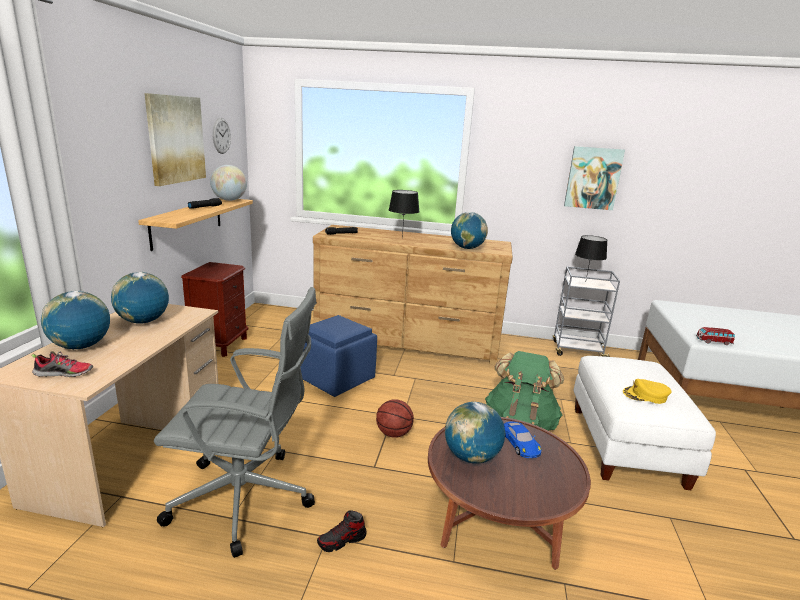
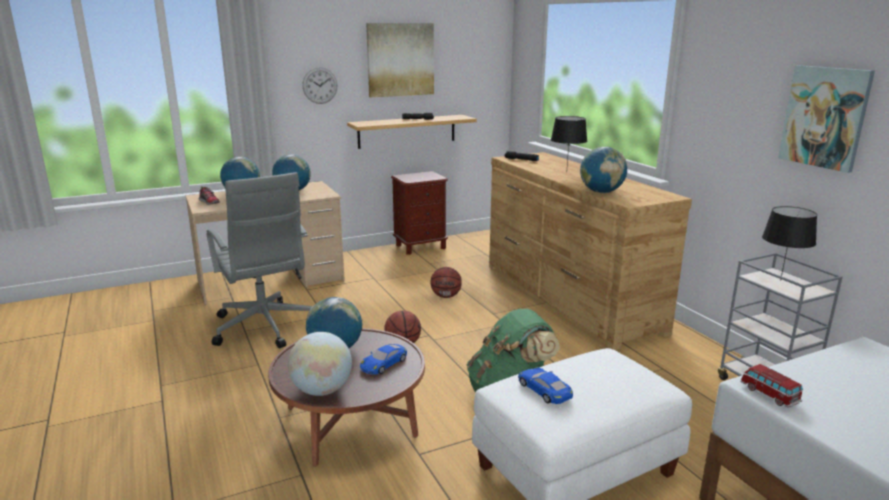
camera: 55 degrees right, 0 degrees up
globe [210,165,247,201] -> globe moved to [288,332,352,396]
wall clock [212,118,231,154] -> wall clock moved to [302,67,337,104]
blue ottoman [300,315,377,397] -> basketball [431,267,462,298]
shoe [317,510,367,552] -> none
yellow cap [623,379,672,404] -> blue toy car [518,367,573,404]

